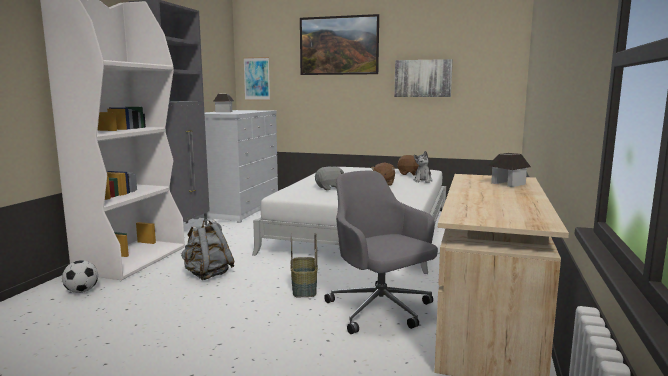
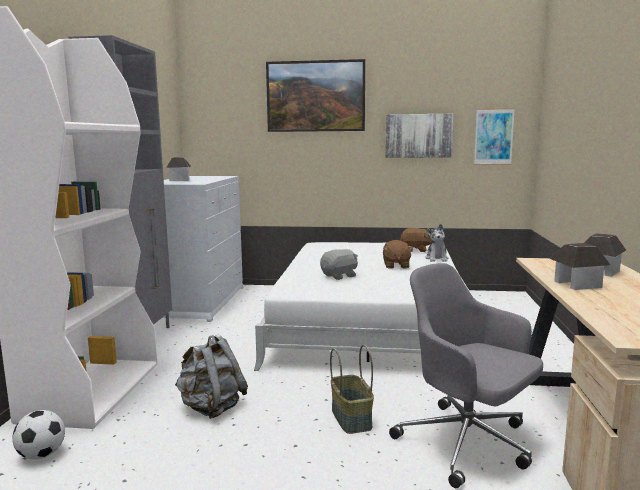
camera: 10 degrees left, 0 degrees up
picture [243,57,270,100] -> picture moved to [474,108,515,165]
none -> toy house [549,243,610,290]

